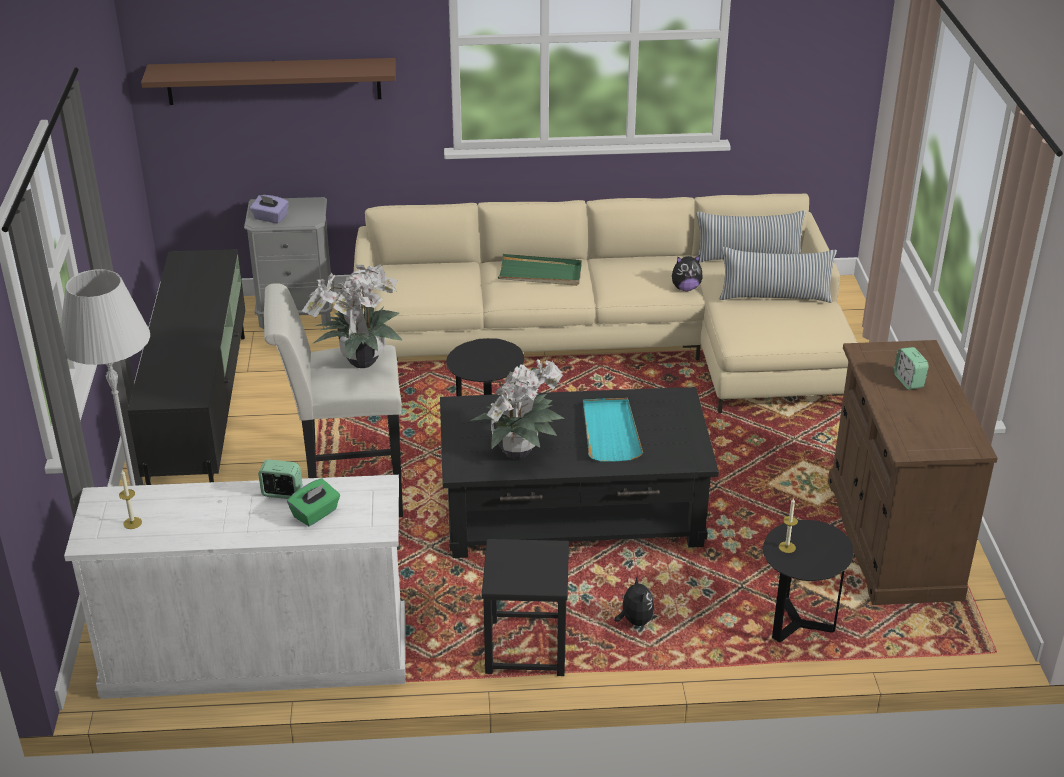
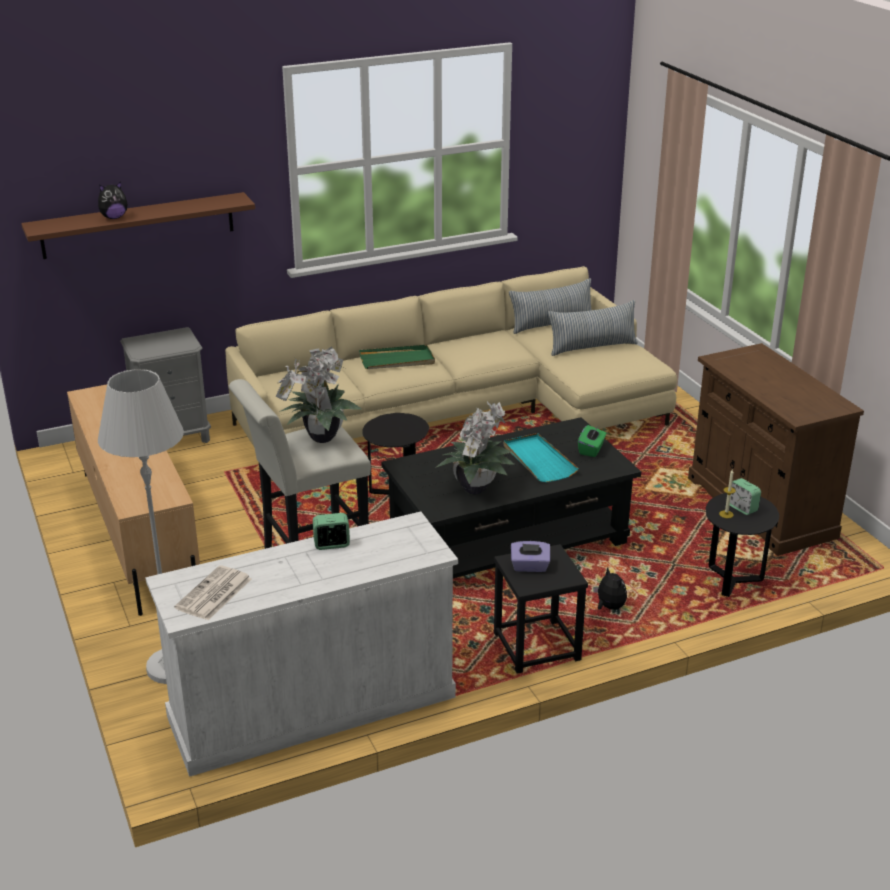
camera: 20 degrees left, 5 degrees down
candle [119,470,142,529] -> newspaper [174,565,251,620]
black tv stand [128,249,245,485] -> beige tv stand [67,384,200,616]
purple tissue box [250,195,289,224] -> purple tissue box moved to [511,541,550,572]
green tissue box [287,479,340,526] -> green tissue box moved to [578,425,606,457]
plush toy [672,255,703,291] -> plush toy moved to [98,181,127,219]
alarm clock [894,347,929,390] -> alarm clock moved to [729,478,761,515]

